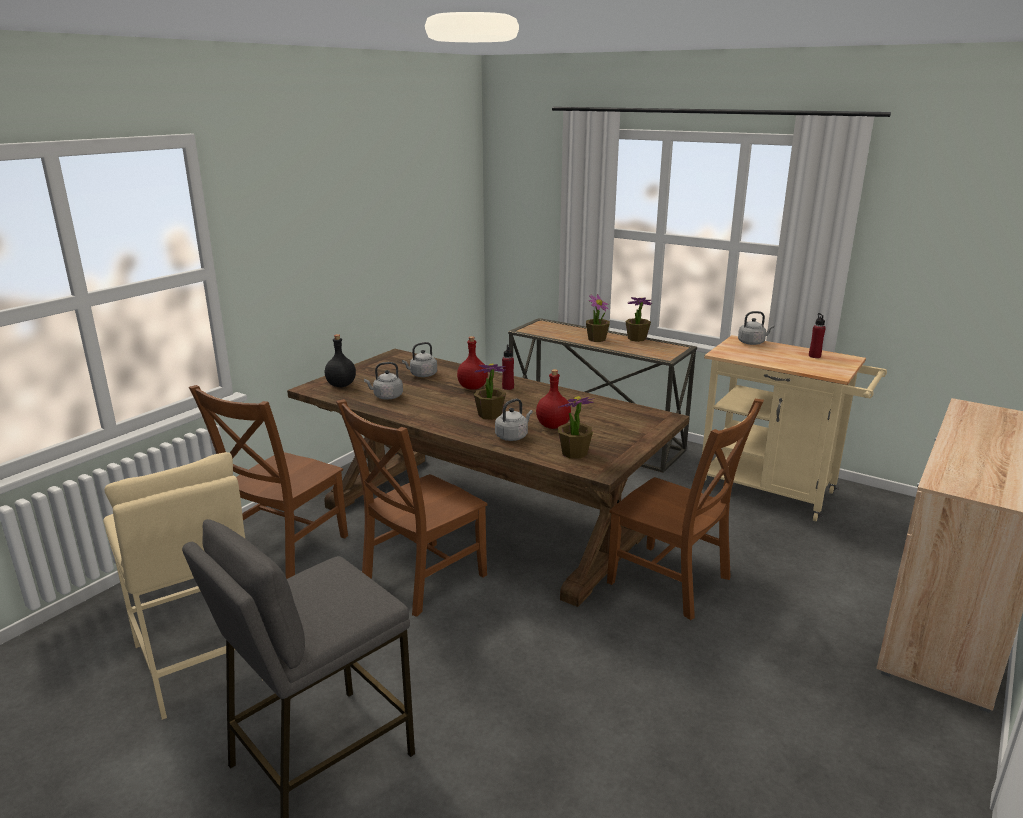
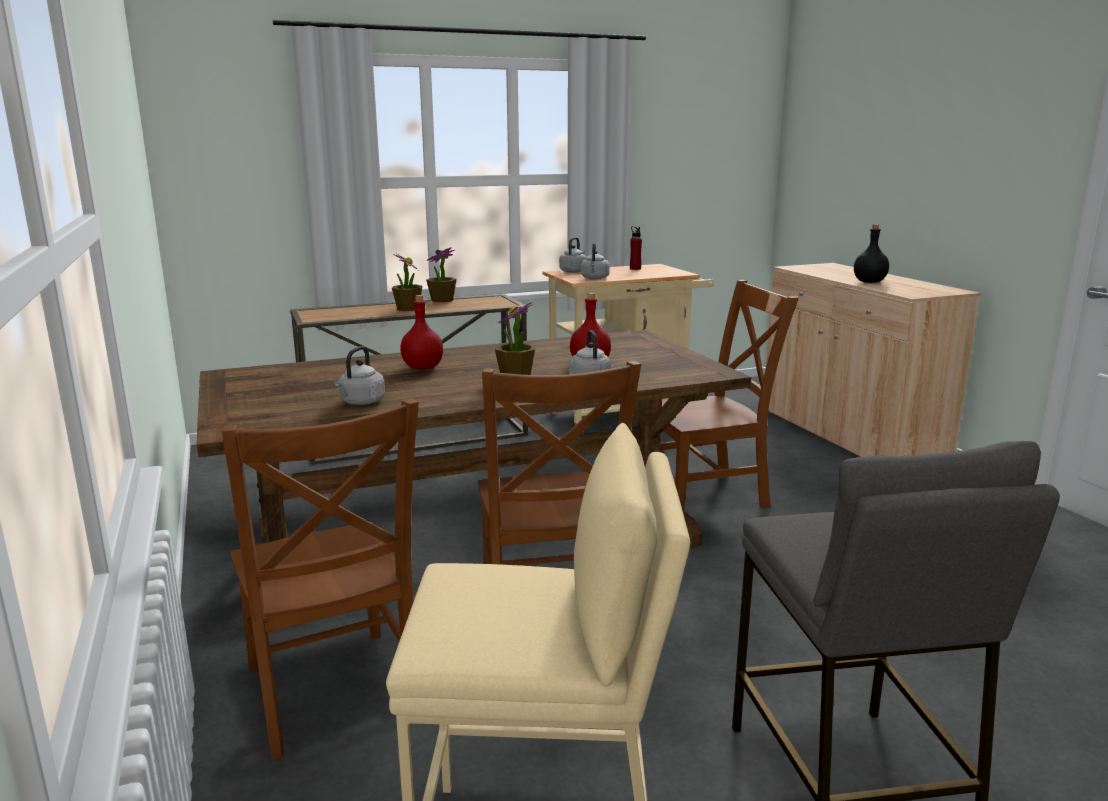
camera: 55 degrees left, 5 degrees down
black bottle [325,334,356,387] -> black bottle moved to [854,224,889,283]
grey kettle [402,342,437,377] -> grey kettle moved to [581,242,610,280]
red bottle [502,344,514,390] -> none
potted plant [558,396,595,459] -> none

